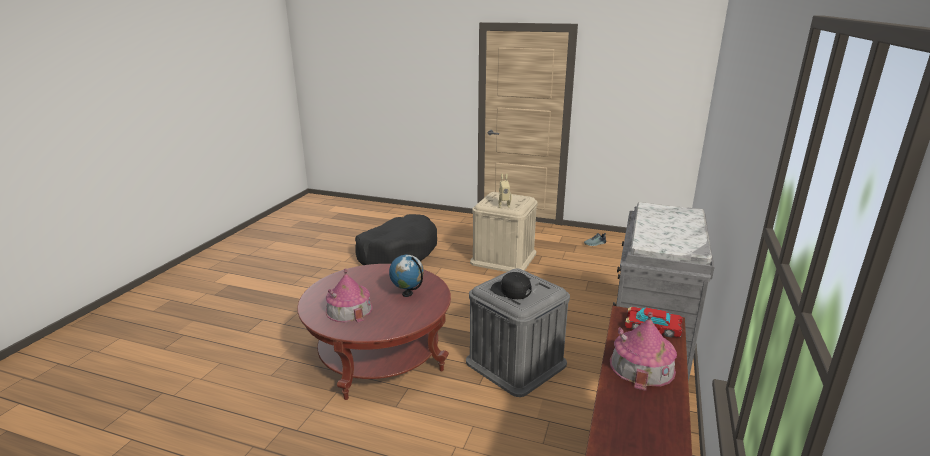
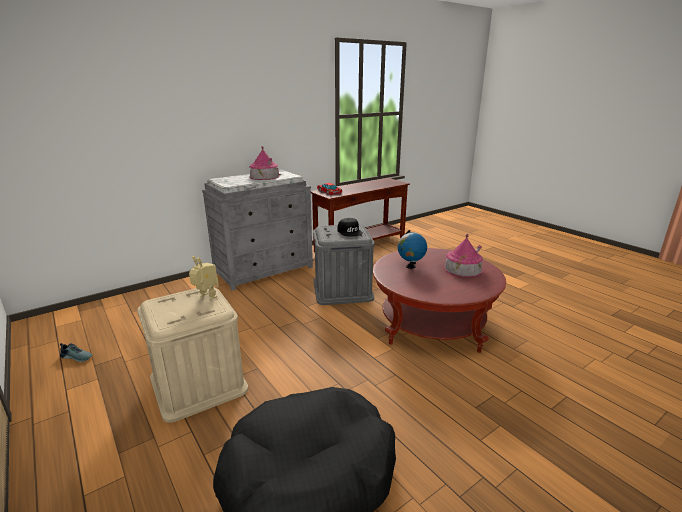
camera: 145 degrees left, 0 degrees up
toy house [610,312,677,391] -> toy house moved to [249,146,281,180]

